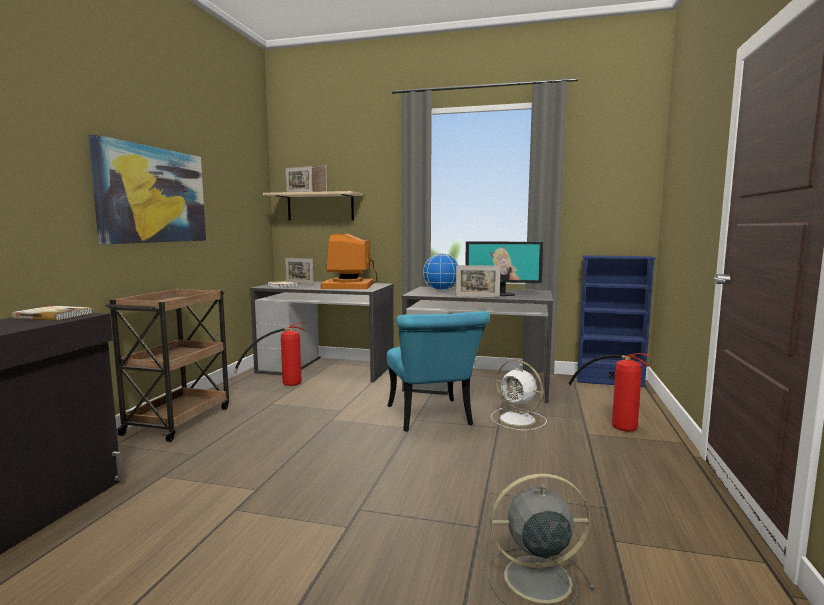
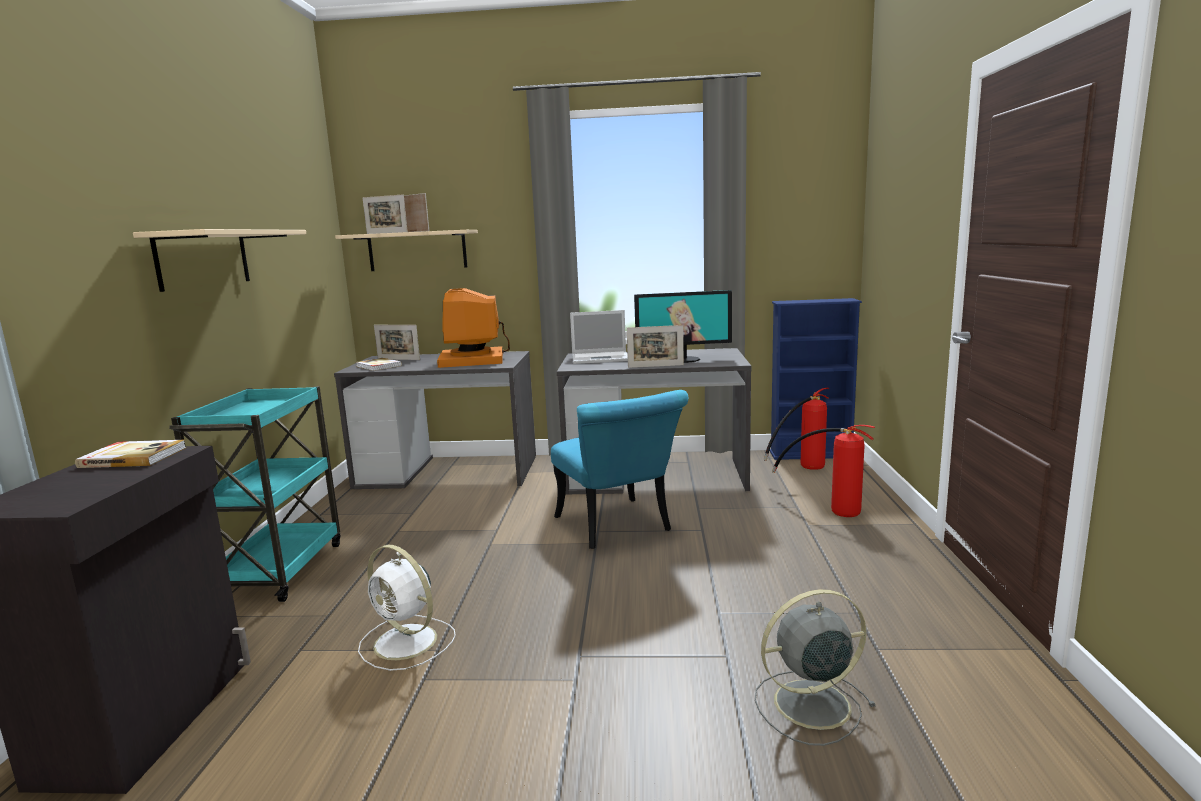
camera: 10 degrees left, 5 degrees up
picture [88,134,206,244] -> beige shelf [133,229,306,292]
brown cart [105,289,229,442] -> turquoise cart [169,386,341,602]
fire extinguisher [233,322,306,386] -> fire extinguisher moved to [763,388,830,470]
globe [423,253,459,291] -> laptop [570,310,628,364]
white fan [491,360,547,430] -> white fan moved to [358,545,456,671]

